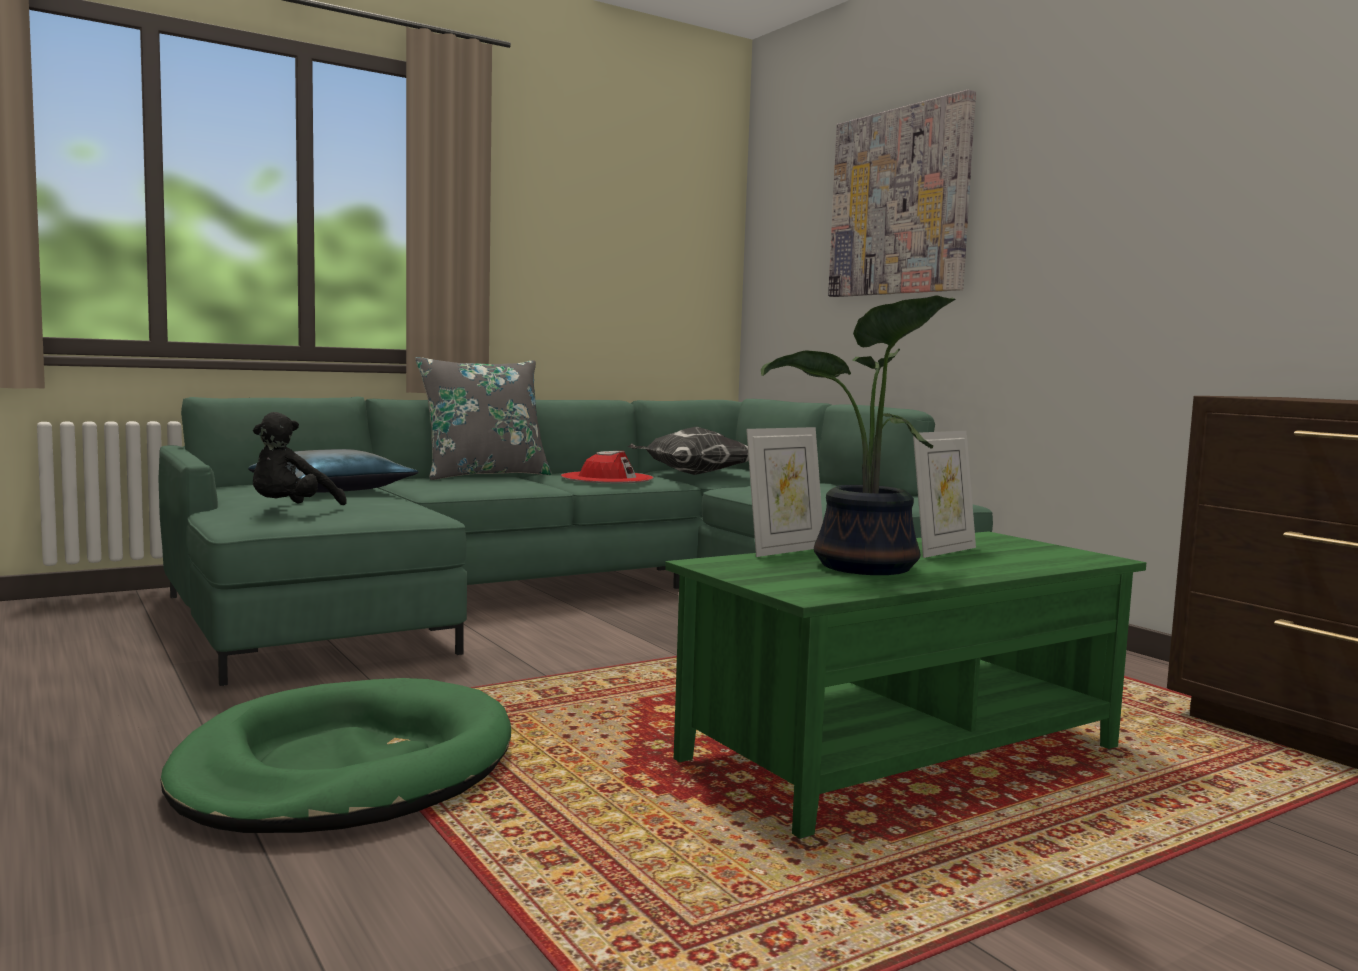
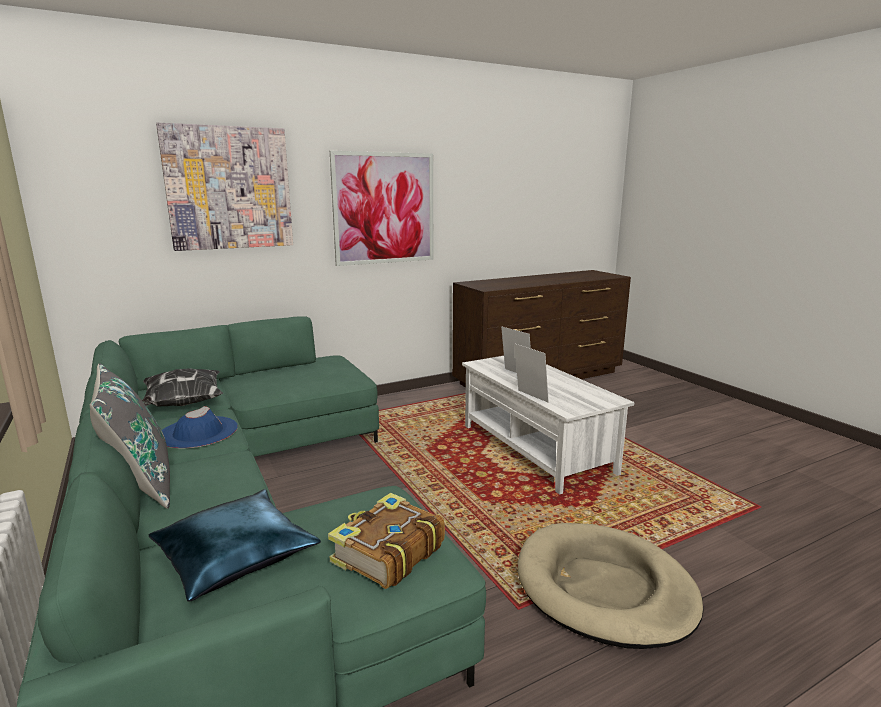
camera: 85 degrees left, 10 degrees up
green dog bed [161,678,511,833] -> beige dog bed [518,523,703,649]
black plush toy [253,412,347,505] -> book [328,493,445,589]
red hat [561,451,653,484] -> blue hat [162,406,238,448]
green coffee table [665,531,1146,839] -> white coffee table [462,356,635,495]
potted plant [761,295,956,575] -> none
none -> picture [330,151,434,266]

